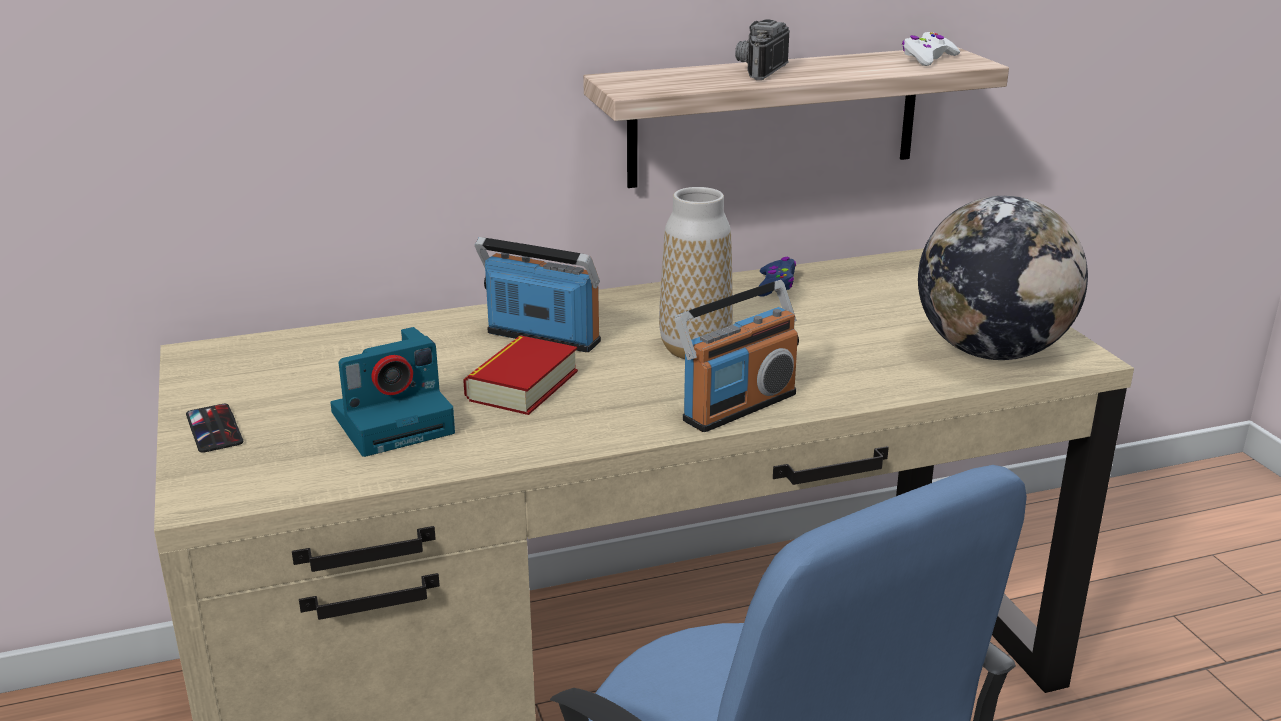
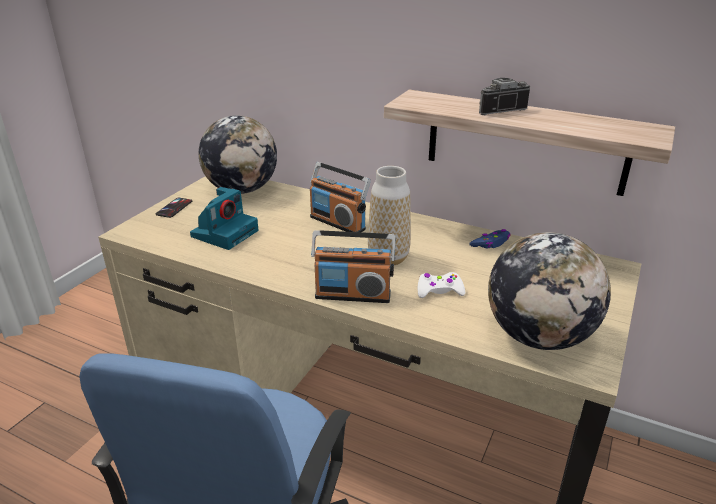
camera: 45 degrees right, 5 degrees up
camera [330,327,455,457] -> camera turned 75 degrees counterclockwise [190,187,258,250]
book [463,335,578,415] -> none
radio [475,237,601,352] -> radio turned 150 degrees clockwise [310,162,371,232]
white game controller [902,32,960,66] -> white game controller moved to [418,272,465,298]
none -> globe [199,115,277,194]

